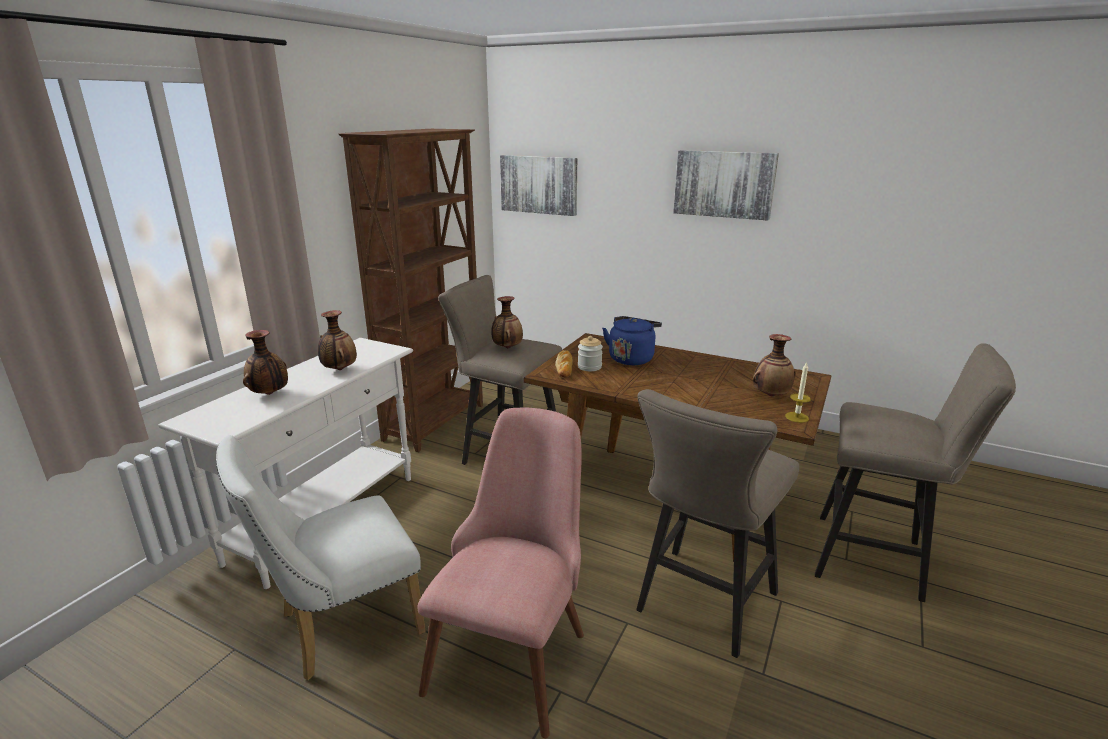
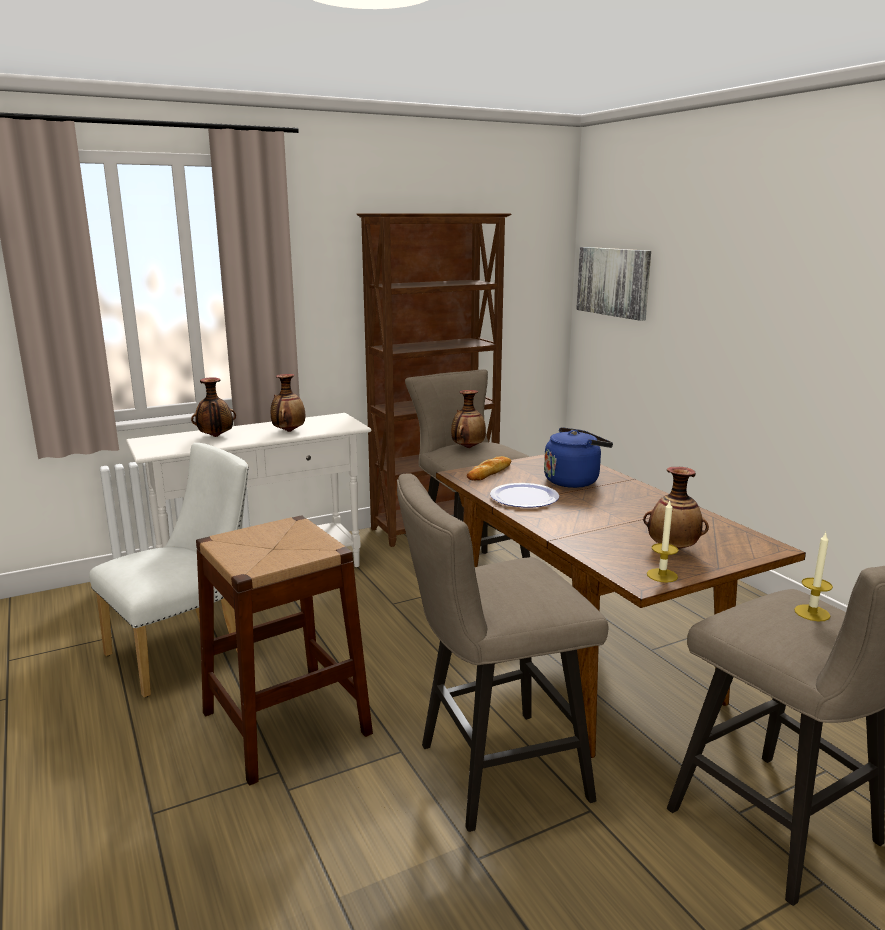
camera: 35 degrees right, 5 degrees down
white chair [216,435,426,680] -> white chair turned 135 degrees clockwise [89,443,249,698]
pink chair [417,408,584,738] -> brown stool [196,515,373,785]
jar [578,336,603,371] -> none
picture [673,150,779,221] -> none
none -> plate [490,483,559,507]
none -> candle [794,533,833,621]

